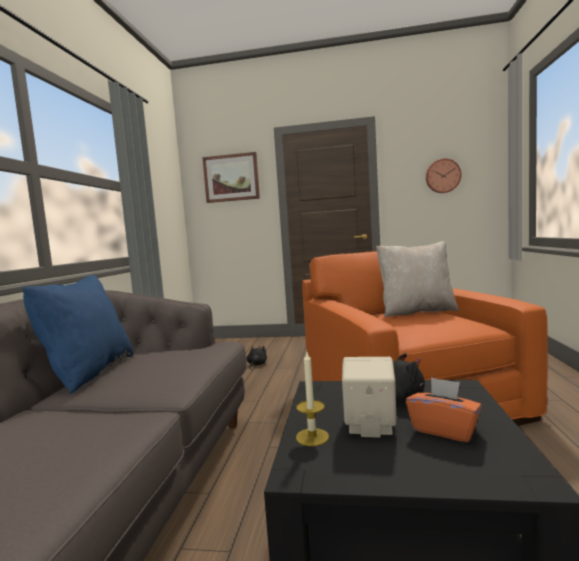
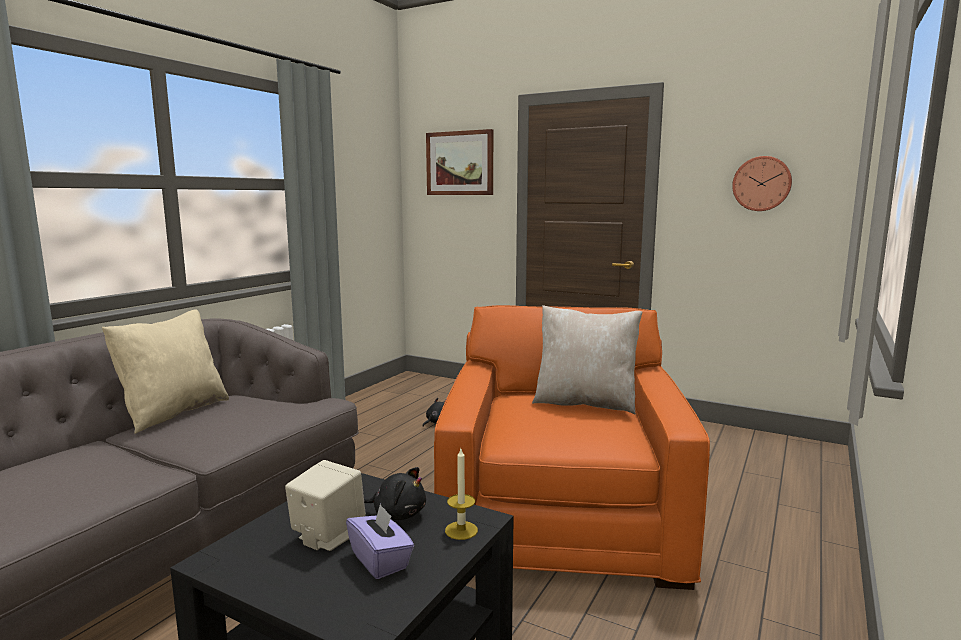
camera: 20 degrees right, 5 degrees up
blue pillow [22,275,134,394] -> beige pillow [102,310,229,434]
candle [296,350,329,446] -> candle moved to [445,449,478,540]
orange tissue box [406,377,482,442] -> purple tissue box [346,503,414,579]

